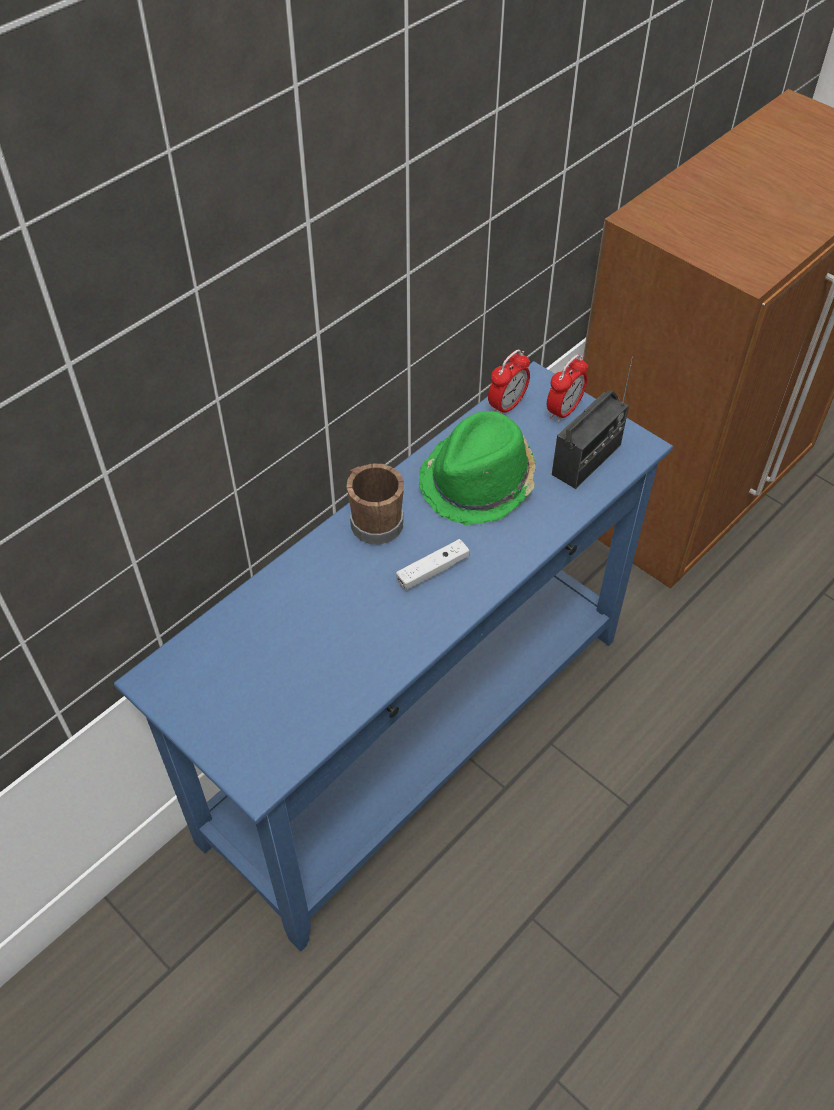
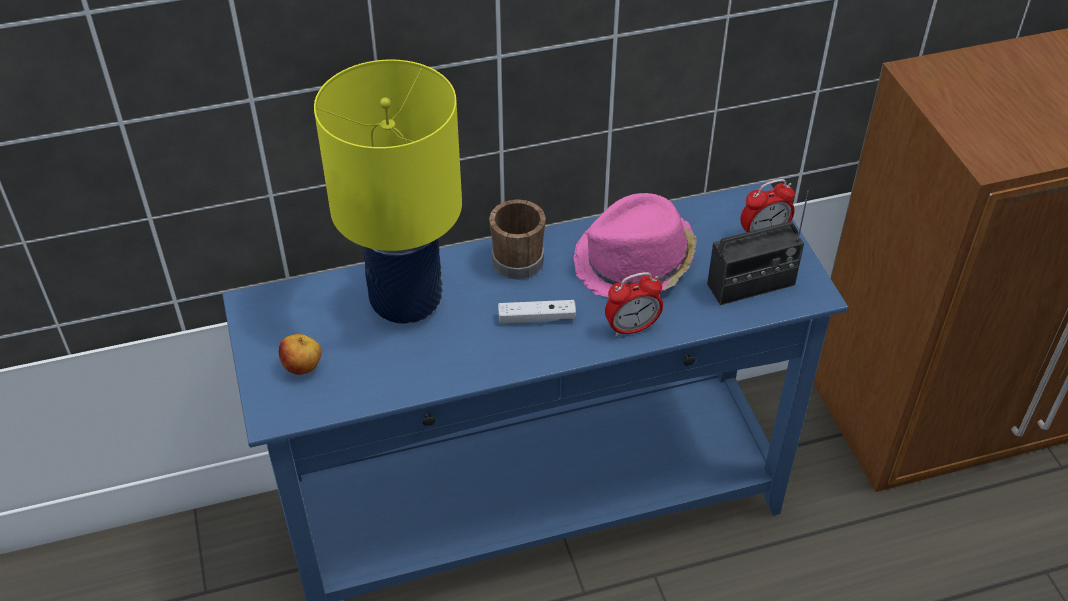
camera: 30 degrees right, 5 degrees down
green hat [419,411,535,525] -> pink hat [573,193,697,298]
alarm clock [488,349,530,414] -> alarm clock moved to [605,272,663,337]
none -> apple [279,334,322,375]
none -> yellow table lamp [314,60,462,324]

